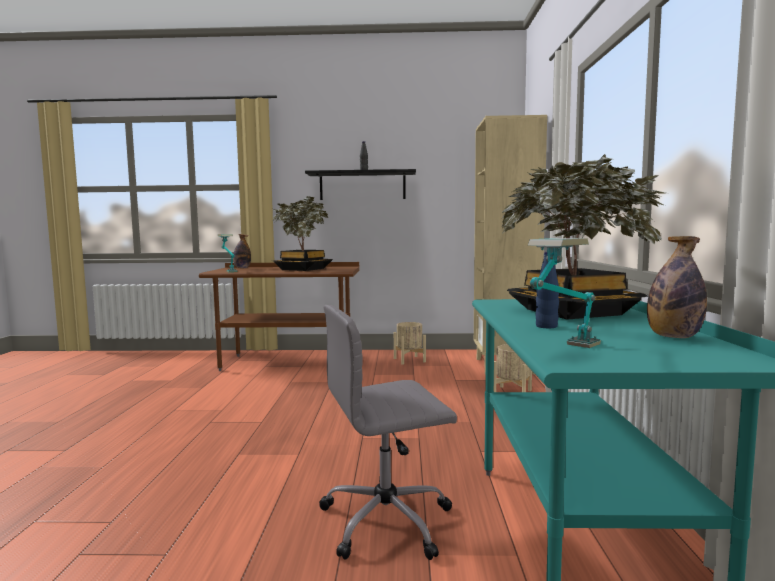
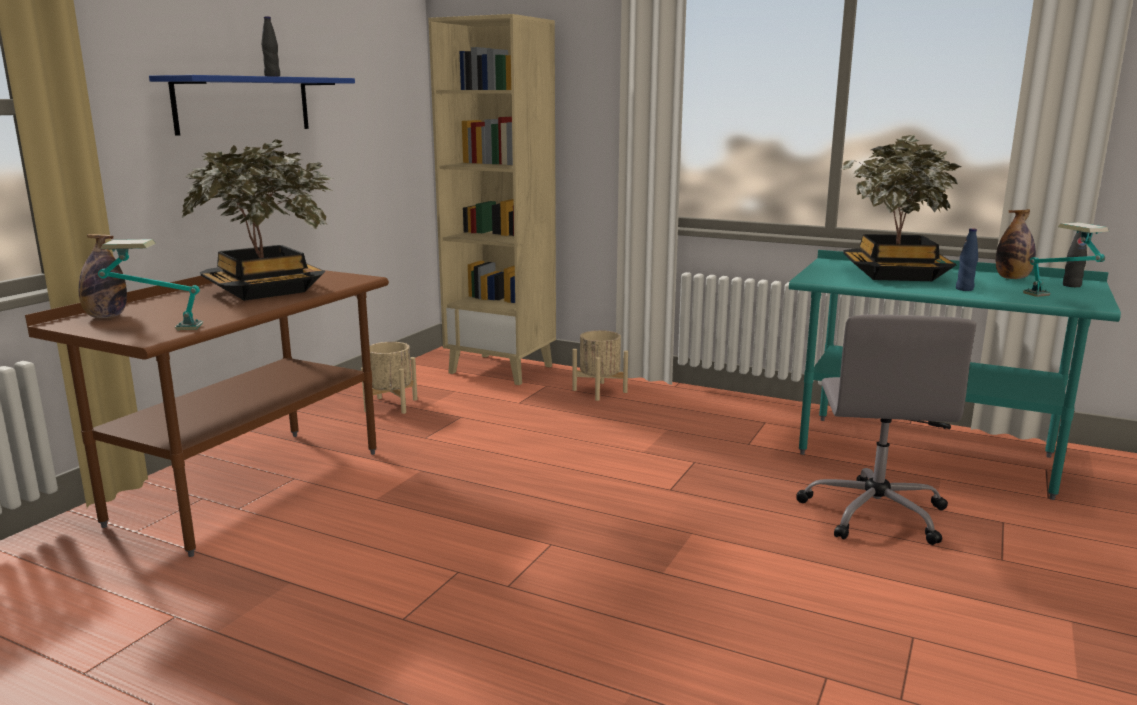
camera: 65 degrees left, 10 degrees up
black shelf [305,169,416,200] -> blue shelf [149,75,355,136]
none -> black bottle [1063,232,1087,287]

